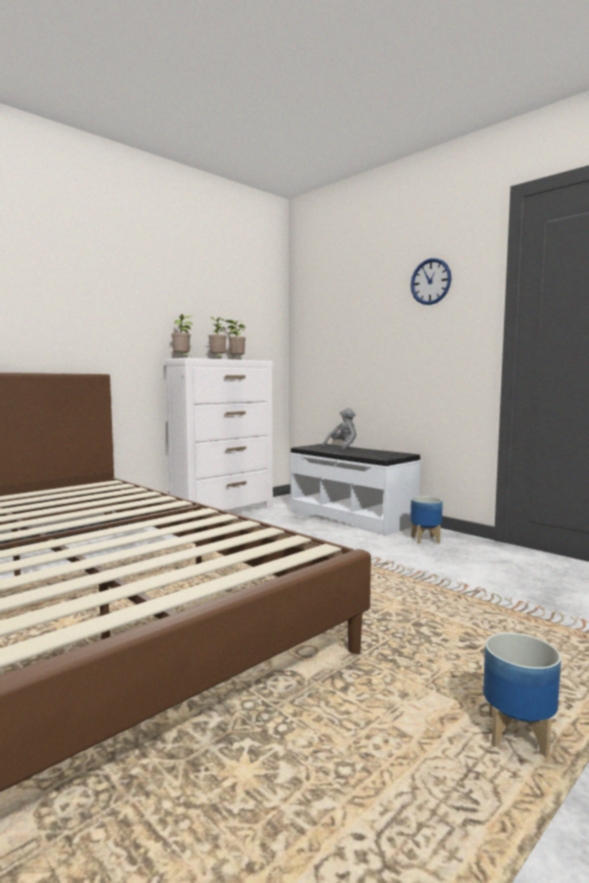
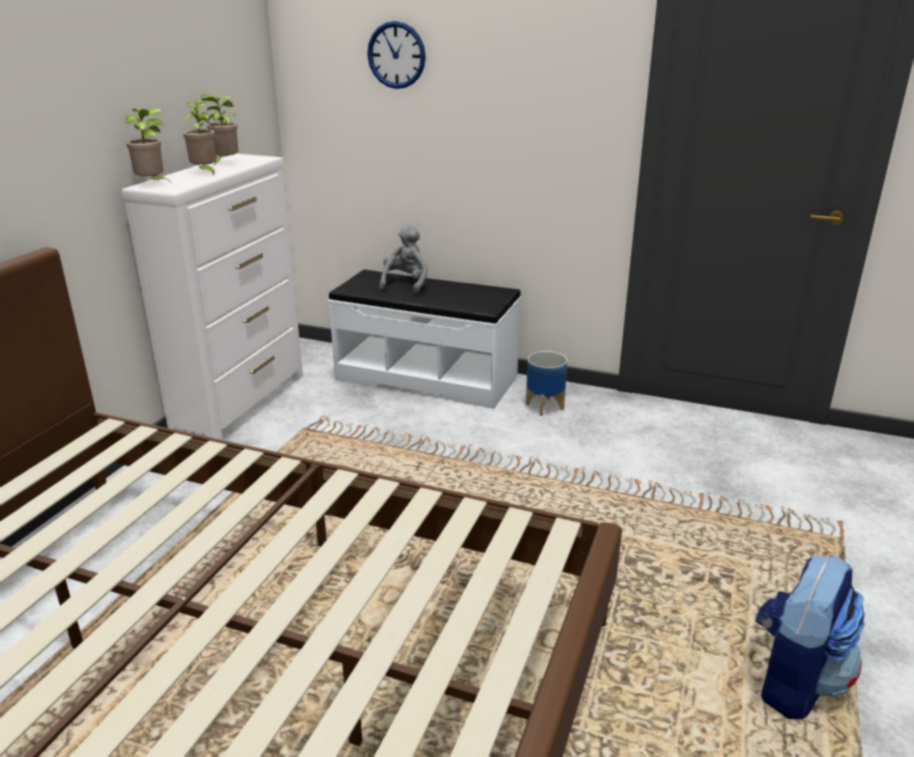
camera: 25 degrees left, 20 degrees up
wall clock [411,258,451,305] -> wall clock moved to [367,21,426,89]
planter [483,632,561,758] -> backpack [755,555,865,719]

